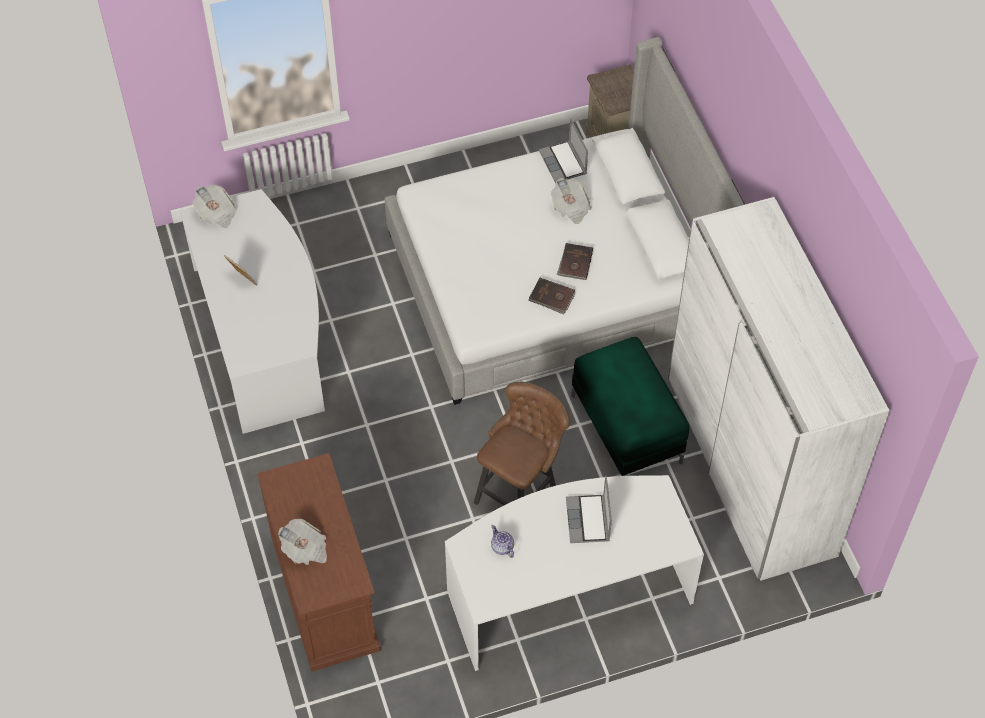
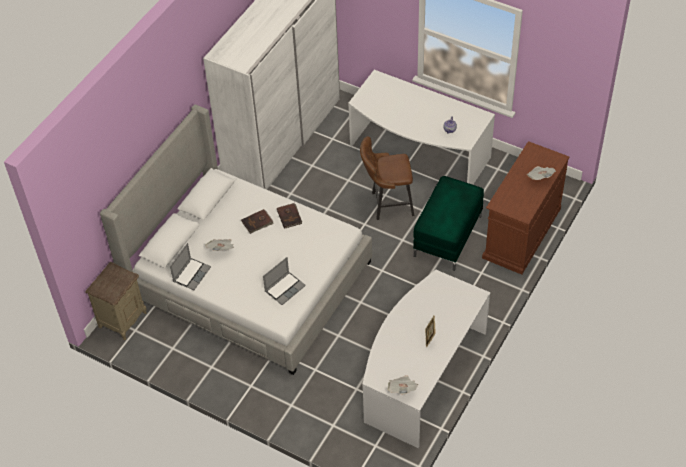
camera: 130 degrees left, 5 degrees down
laptop [566,475,612,543] -> laptop moved to [263,257,306,305]
green ottoman [571,337,689,476] -> green ottoman moved to [413,176,484,271]

